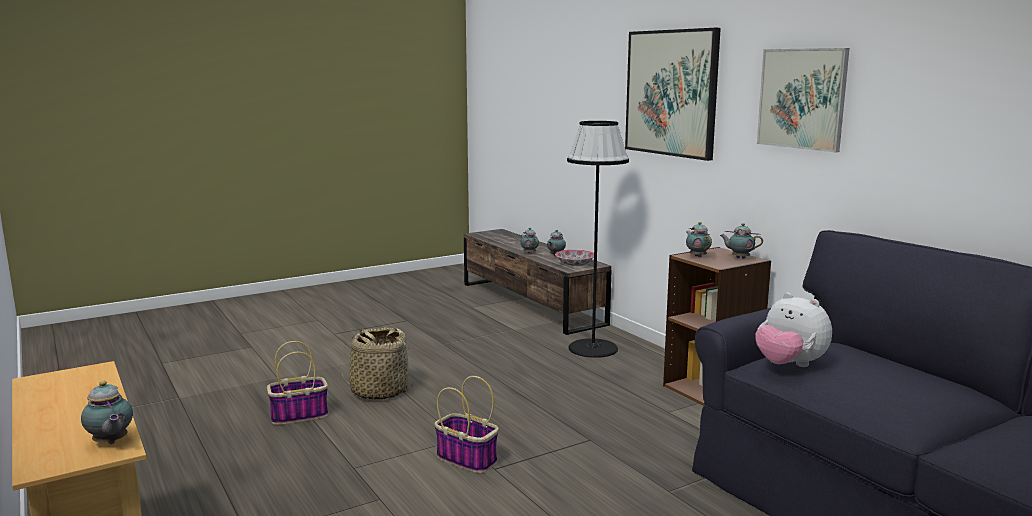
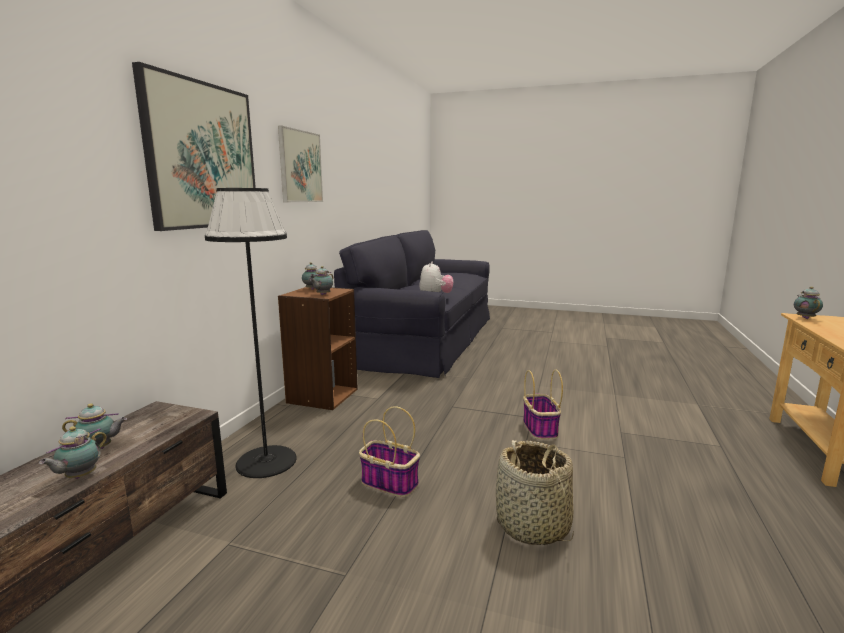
camera: 130 degrees left, 0 degrees up
basket [267,341,328,425] -> basket moved to [359,406,420,497]
bowl [555,250,594,266] -> none

